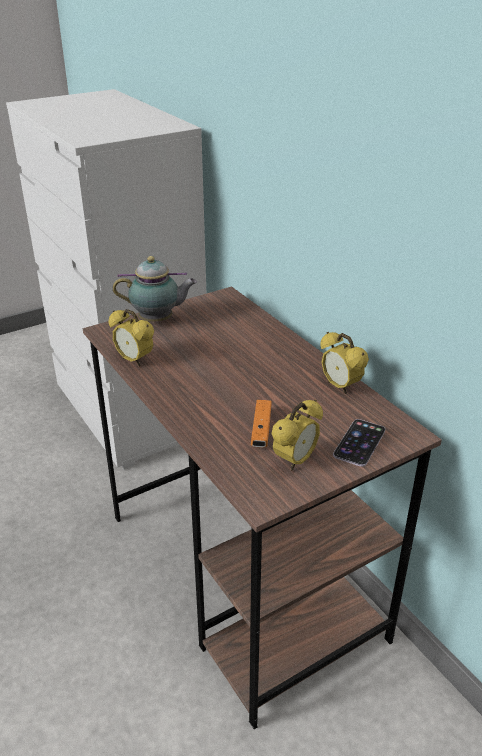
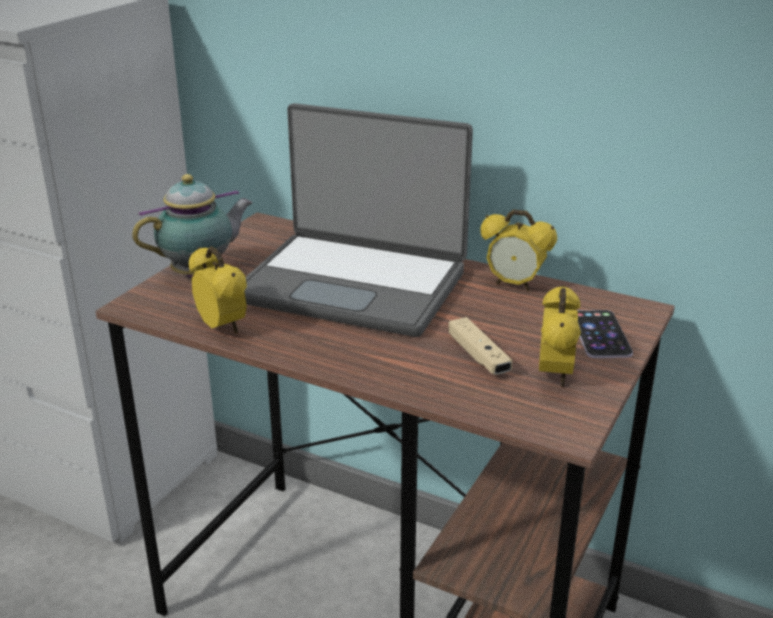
camera: 30 degrees left, 5 degrees down
alarm clock [109,309,154,366] -> alarm clock turned 135 degrees counterclockwise [189,246,247,334]
orange game controller [251,400,272,447] -> beige game controller [448,317,512,375]
none -> laptop [244,103,473,337]

